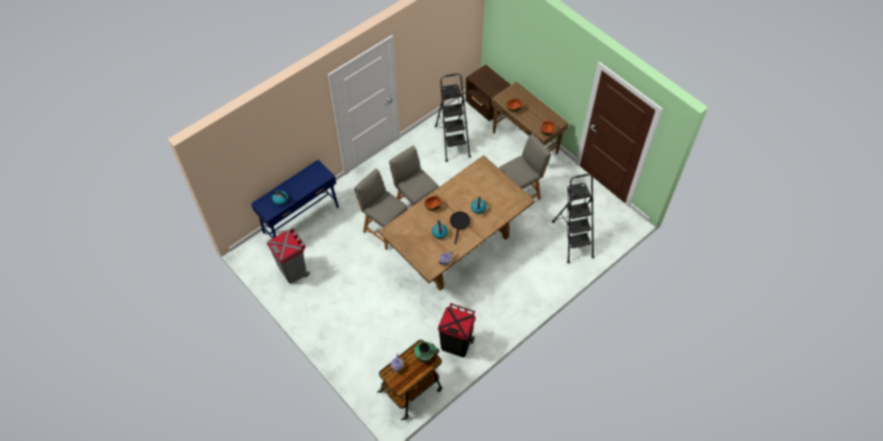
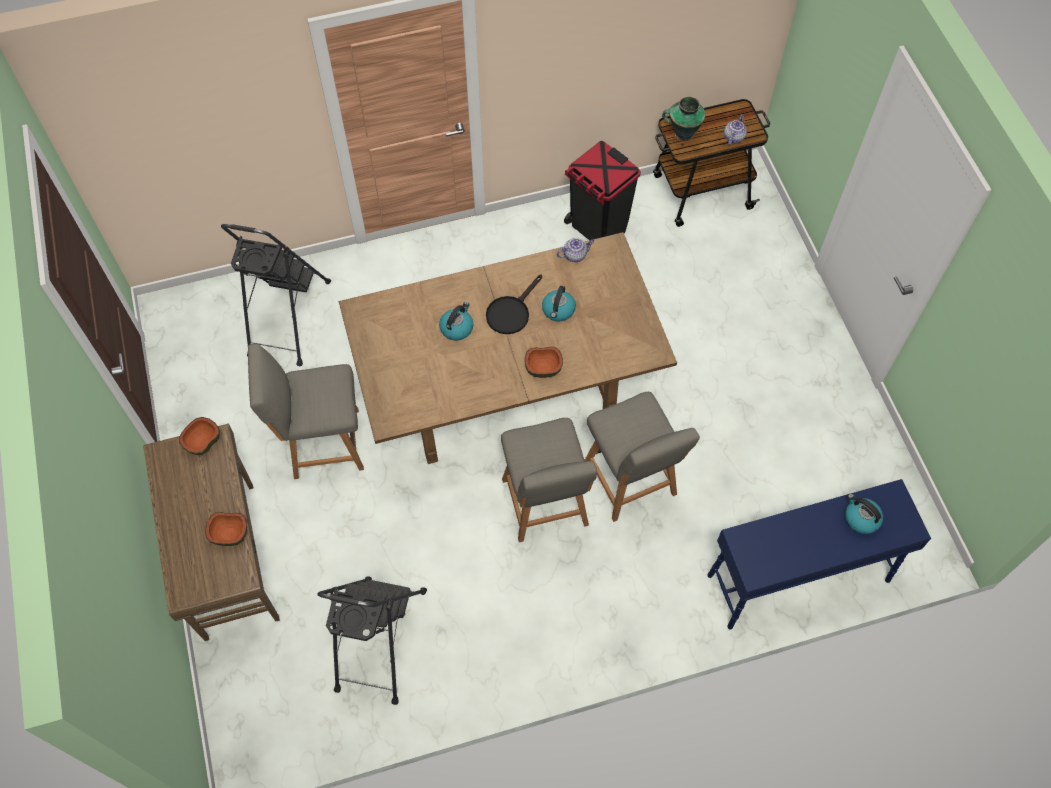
camera: 155 degrees left, 5 degrees up
grey trash can [267,229,310,284] -> none
brown nightstand [465,65,511,121] -> none

